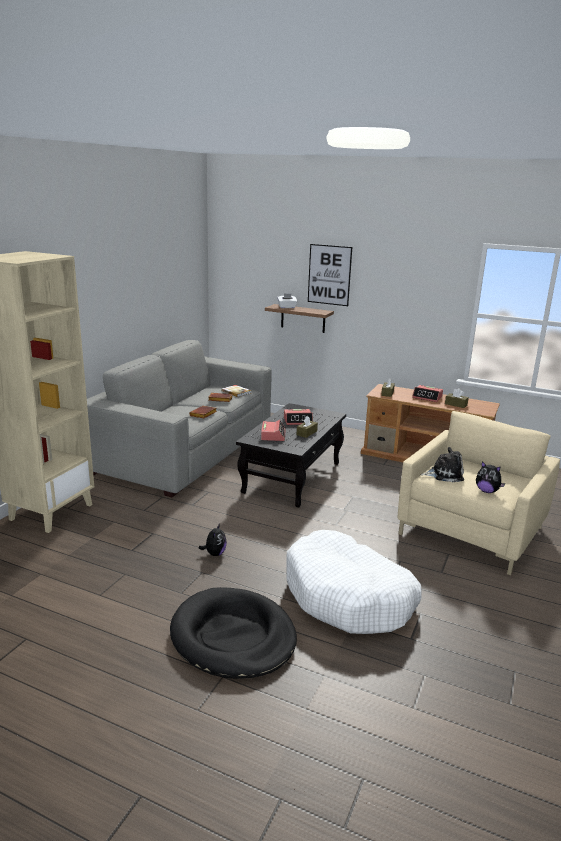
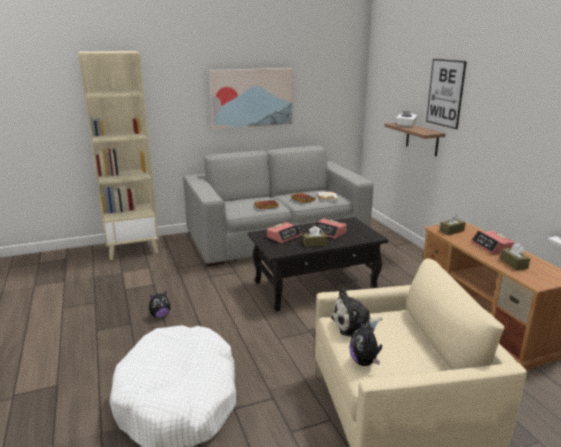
camera: 45 degrees right, 0 degrees up
black dog bed [170,587,297,679] -> none
plush toy [421,447,464,482] -> plush toy turned 120 degrees clockwise [331,288,382,337]
none -> picture [209,68,293,129]

